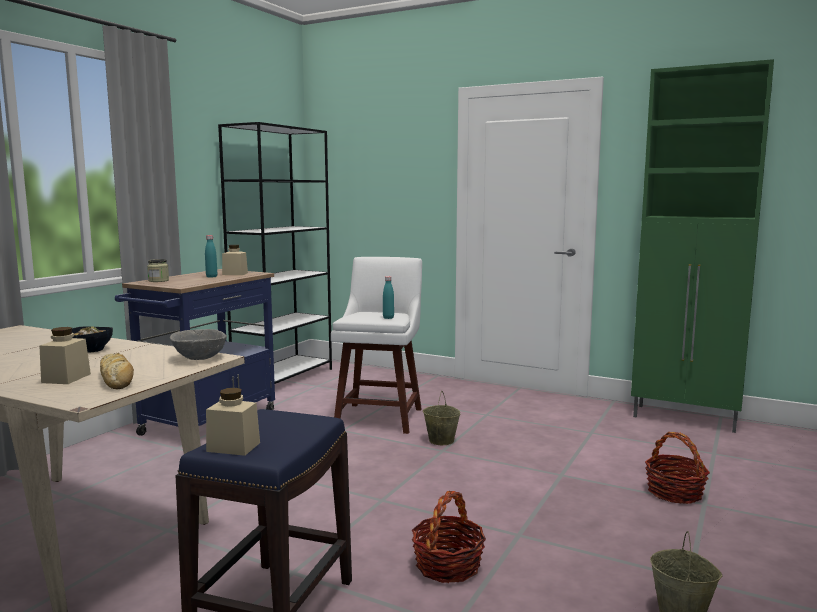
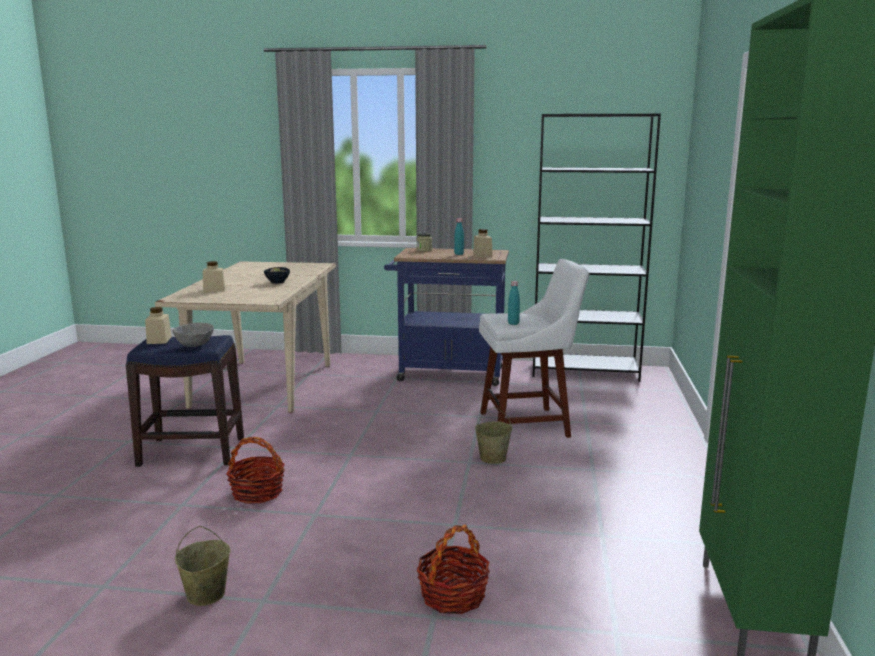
camera: 70 degrees right, 5 degrees up
bread [100,353,134,389] -> none
grey bowl [170,329,227,360] -> grey bowl moved to [172,322,214,347]

